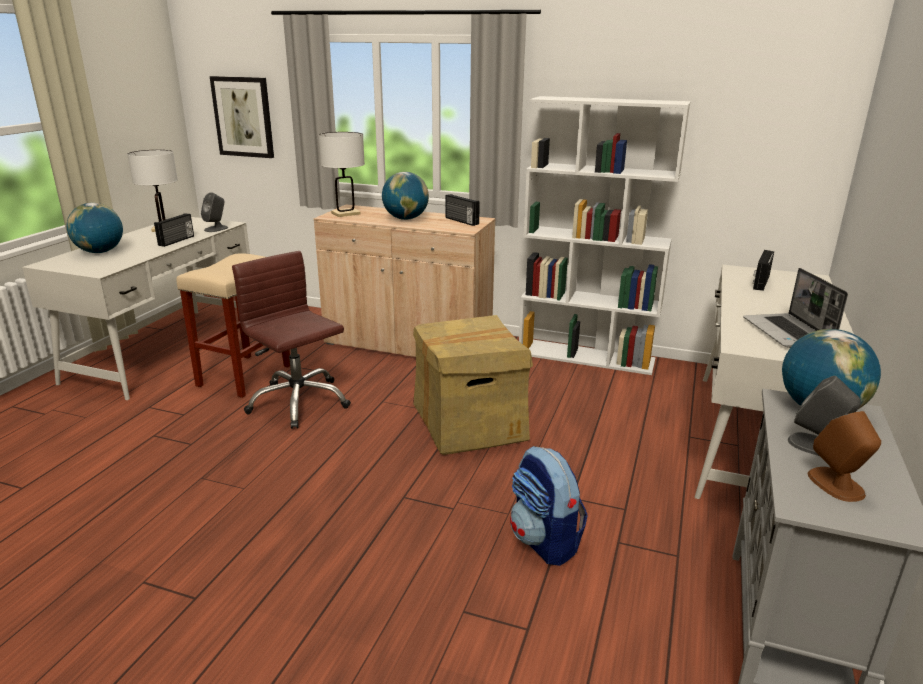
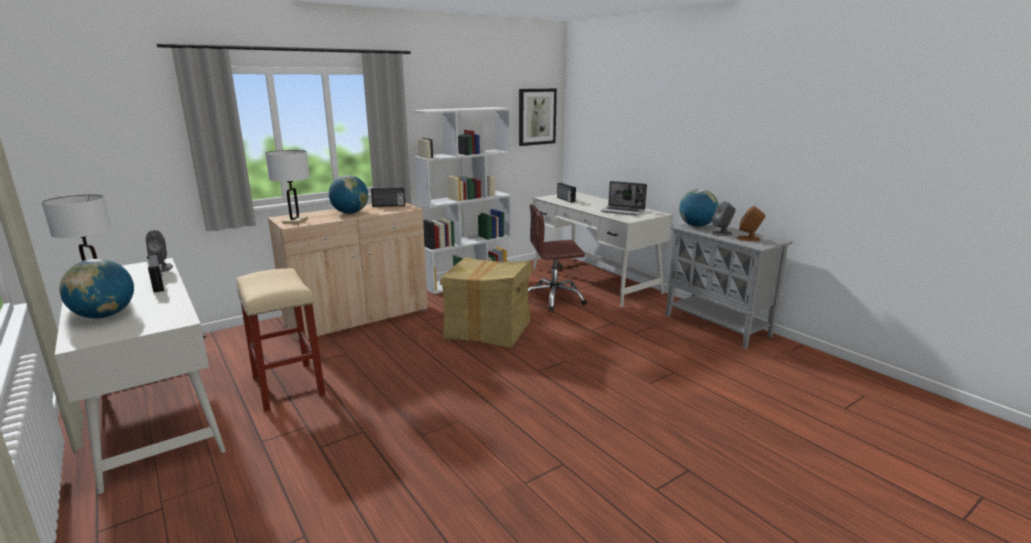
camera: 55 degrees left, 5 degrees down
picture [209,76,274,158] -> picture moved to [519,88,557,146]
brown office chair [232,251,351,429] -> brown office chair moved to [528,204,587,312]
backpack [510,446,588,566] -> none

